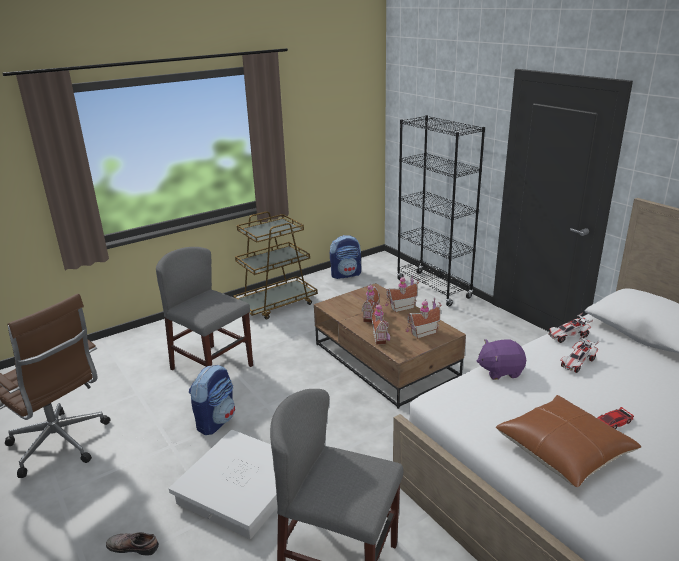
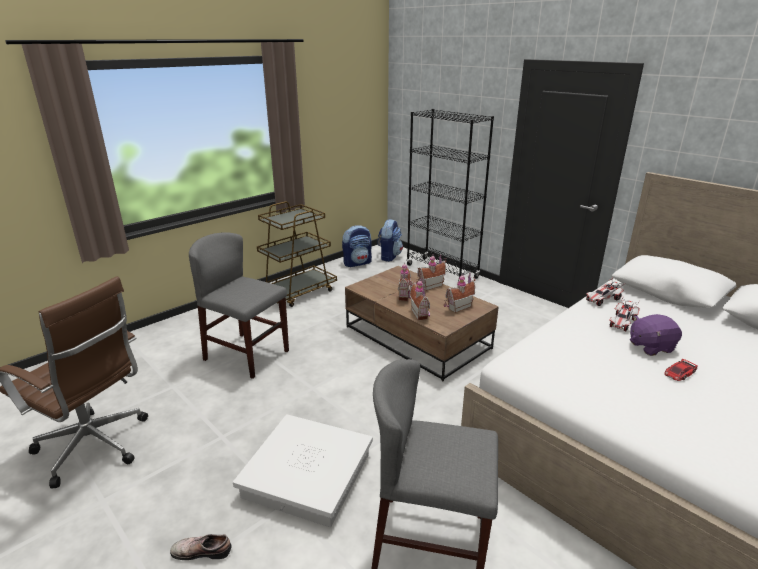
camera: 10 degrees left, 0 degrees up
backpack [189,365,235,435] -> backpack moved to [377,219,403,262]
purple plush toy [477,339,526,380] -> purple plush toy moved to [630,314,682,356]
brown pillow [496,395,642,487] -> none

